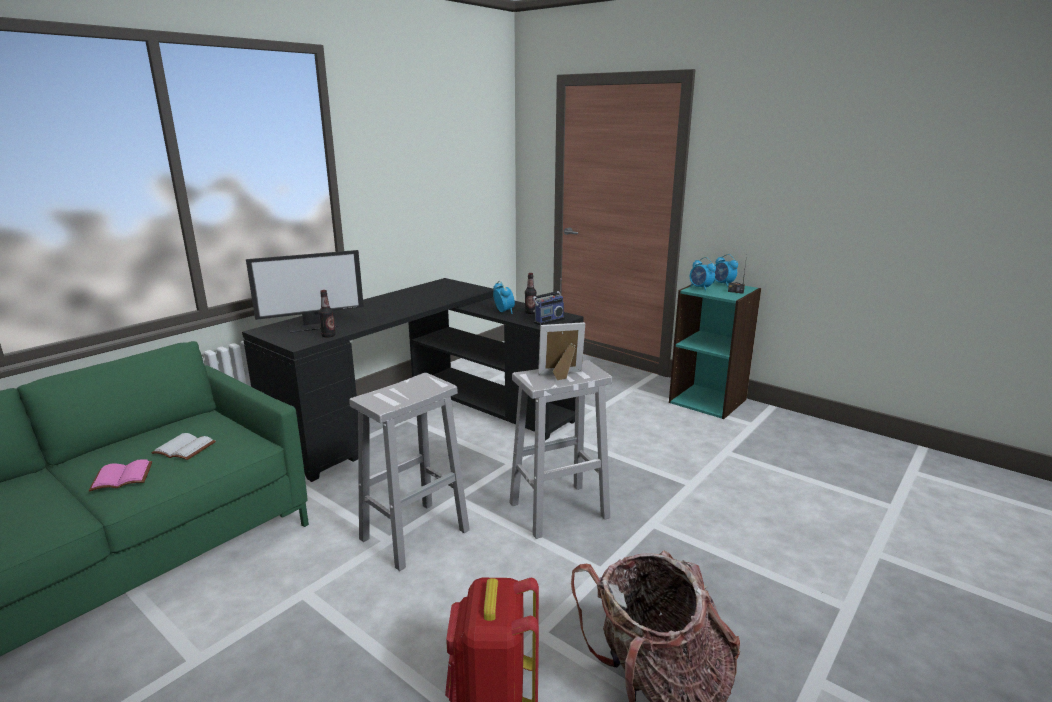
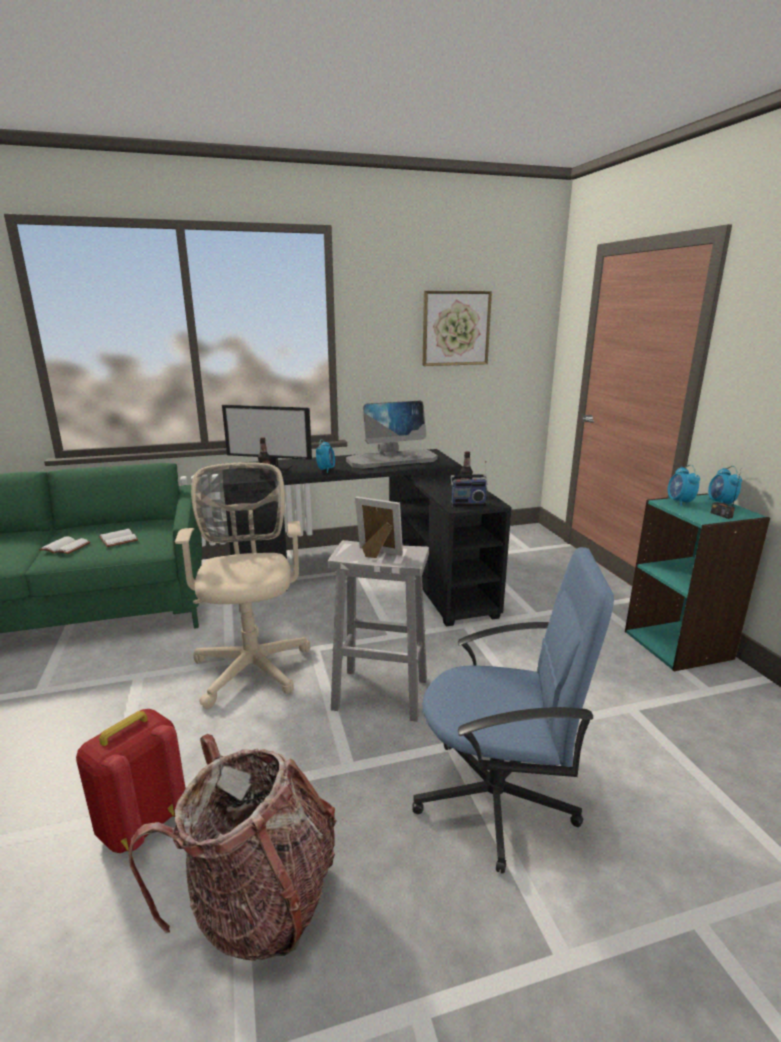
camera: 35 degrees right, 0 degrees up
pink book [89,459,152,491] -> white book [39,536,91,554]
white stool [349,373,470,571] -> beige office chair [175,462,311,709]
alarm clock [493,281,515,314] -> alarm clock moved to [316,439,335,473]
none -> monitor [346,401,438,469]
none -> blue office chair [412,547,614,874]
none -> picture [423,291,492,366]

